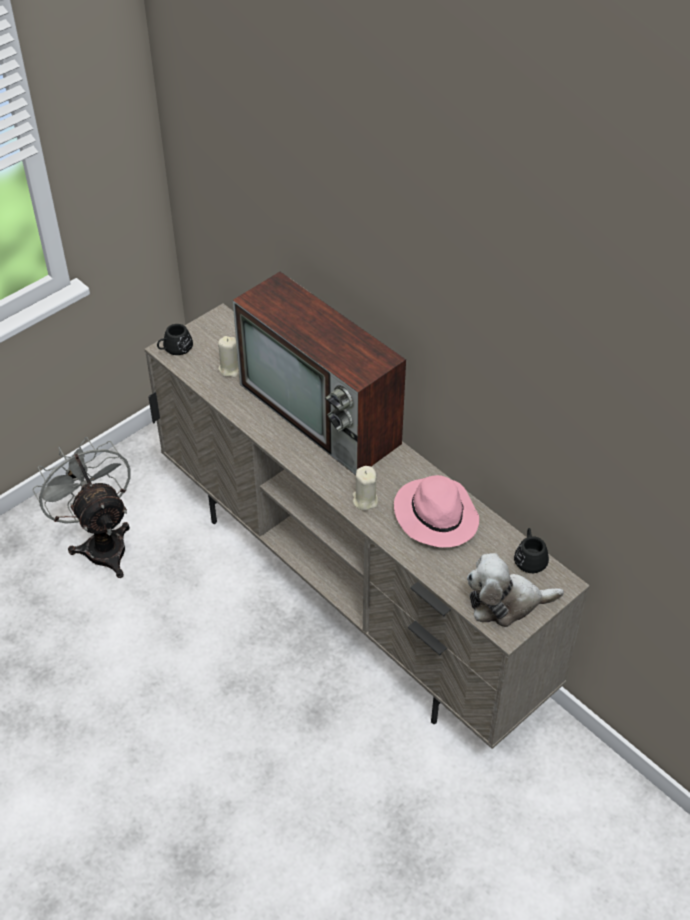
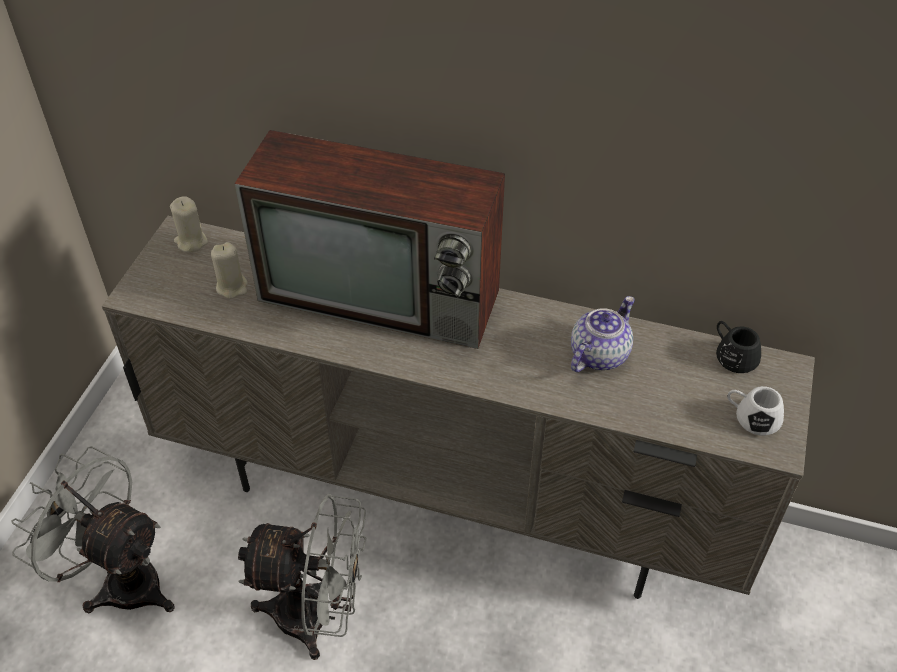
camera: 30 degrees left, 0 degrees up
black mug [157,324,193,355] -> none
beige candle [352,466,378,511] -> beige candle moved to [170,196,208,253]
pink hat [394,475,479,547] -> teapot [571,296,635,372]
plush toy [467,553,564,627] -> white mug [727,386,784,436]
none -> grey fan [238,494,366,660]

